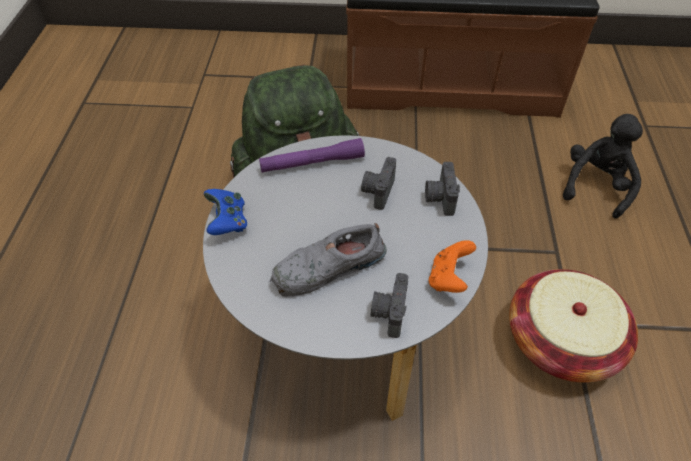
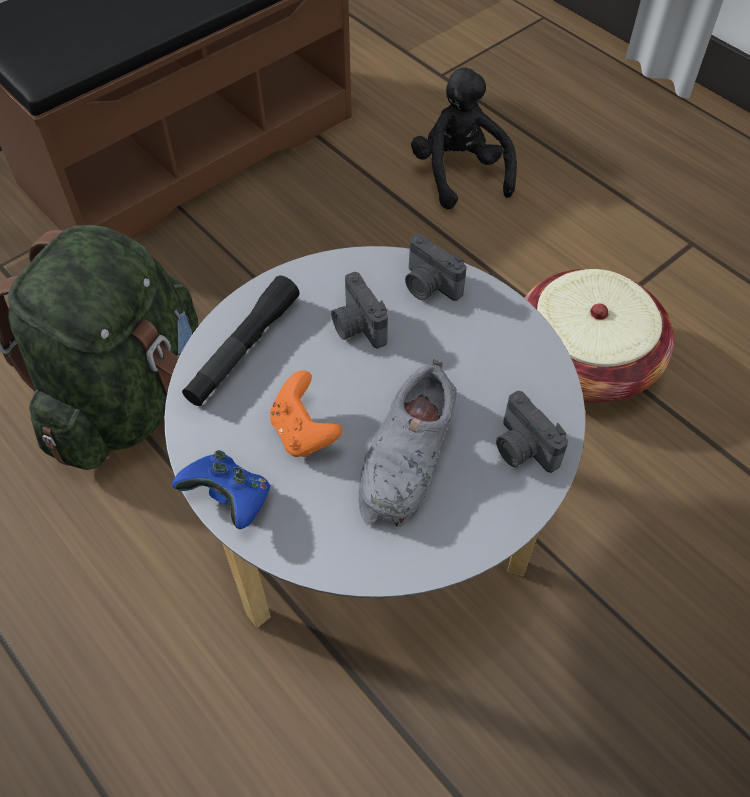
camera: 45 degrees left, 5 degrees up
purple flashlight [259,138,365,173] -> black flashlight [182,276,300,406]
orange game controller [429,240,476,293] -> orange game controller moved to [270,370,342,457]

